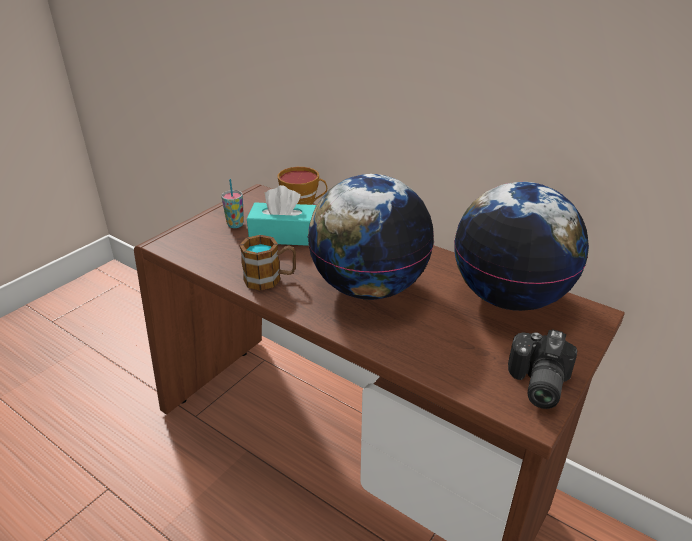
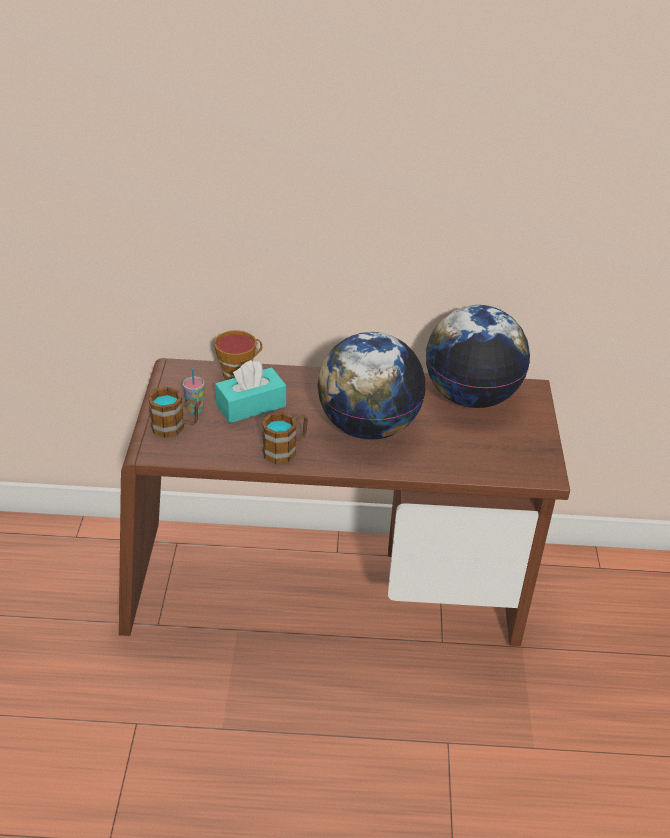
camera: 35 degrees left, 5 degrees up
camera [508,329,577,409] -> none
none -> mug [148,387,198,438]

